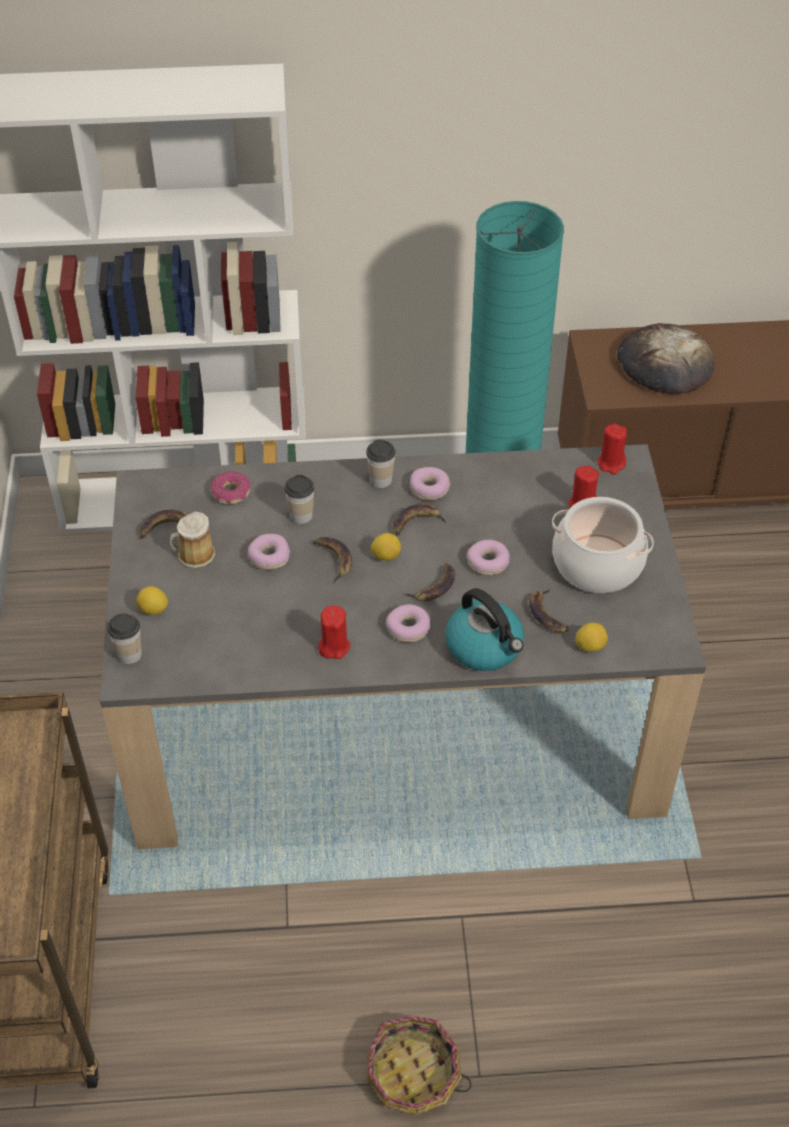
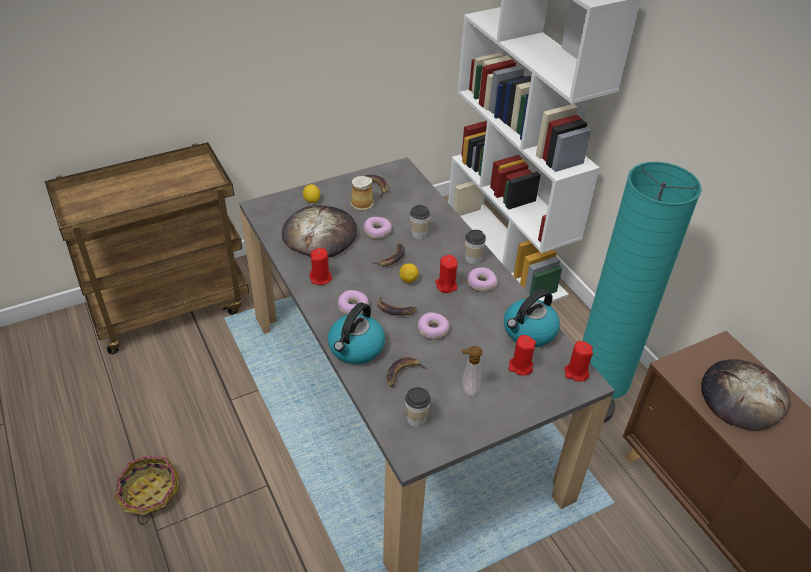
camera: 65 degrees right, 5 degrees down
cup [108,613,142,664] -> cup moved to [405,387,431,428]
donut [210,471,250,504] -> none
banana [393,504,448,535] -> red candle [435,255,457,293]
cooking pot [552,497,654,593] -> soap dispenser [462,346,483,397]
lemon [575,622,608,652] -> none
none -> bread [282,205,357,258]
none -> kettle [504,289,560,347]

